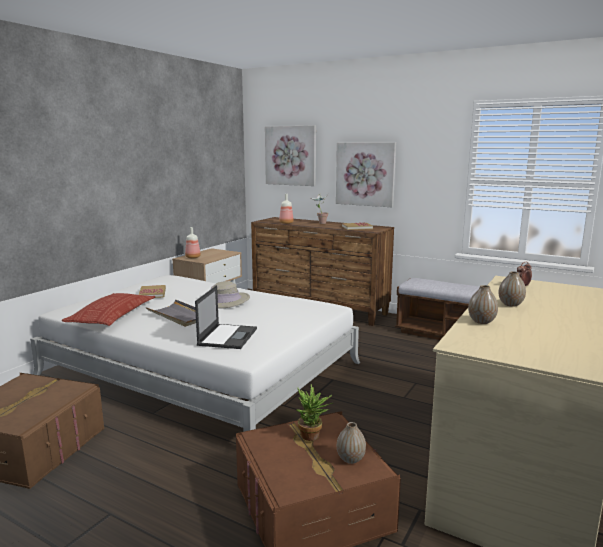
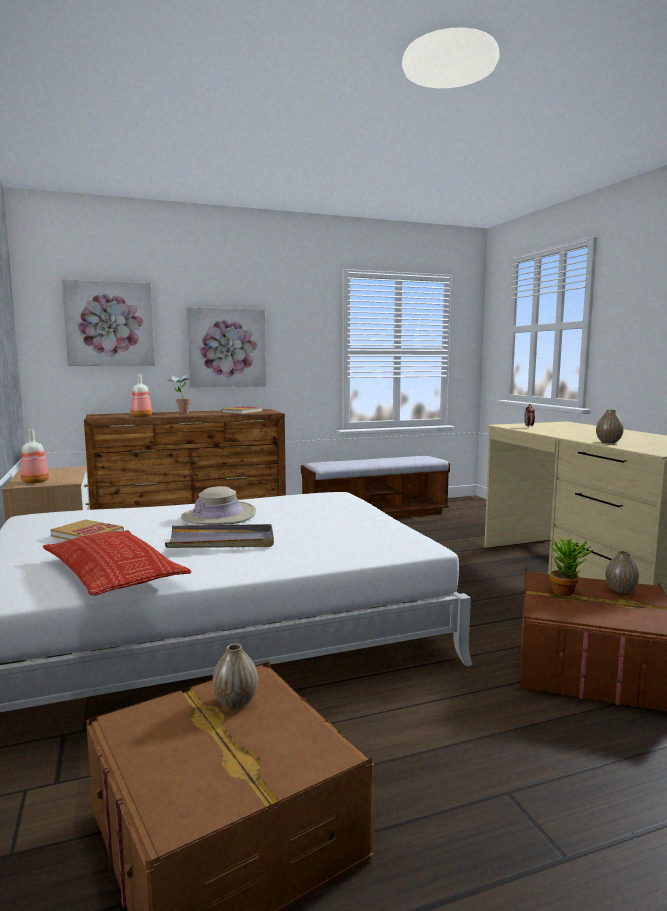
camera: 50 degrees left, 5 degrees down
laptop [195,285,257,349] -> none
vase [499,271,526,307] -> vase moved to [212,643,258,709]

